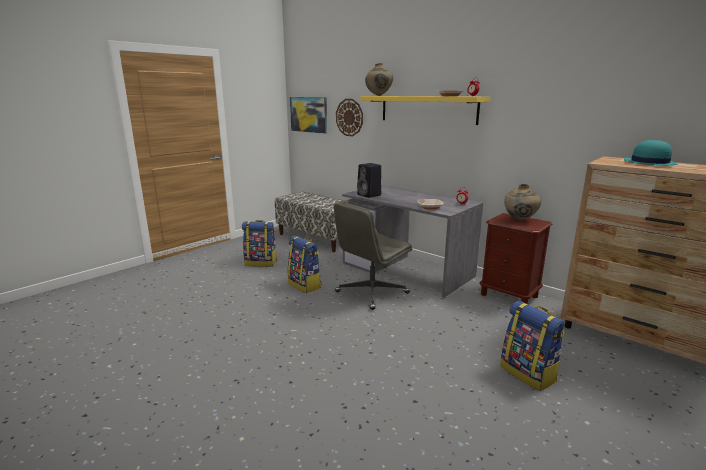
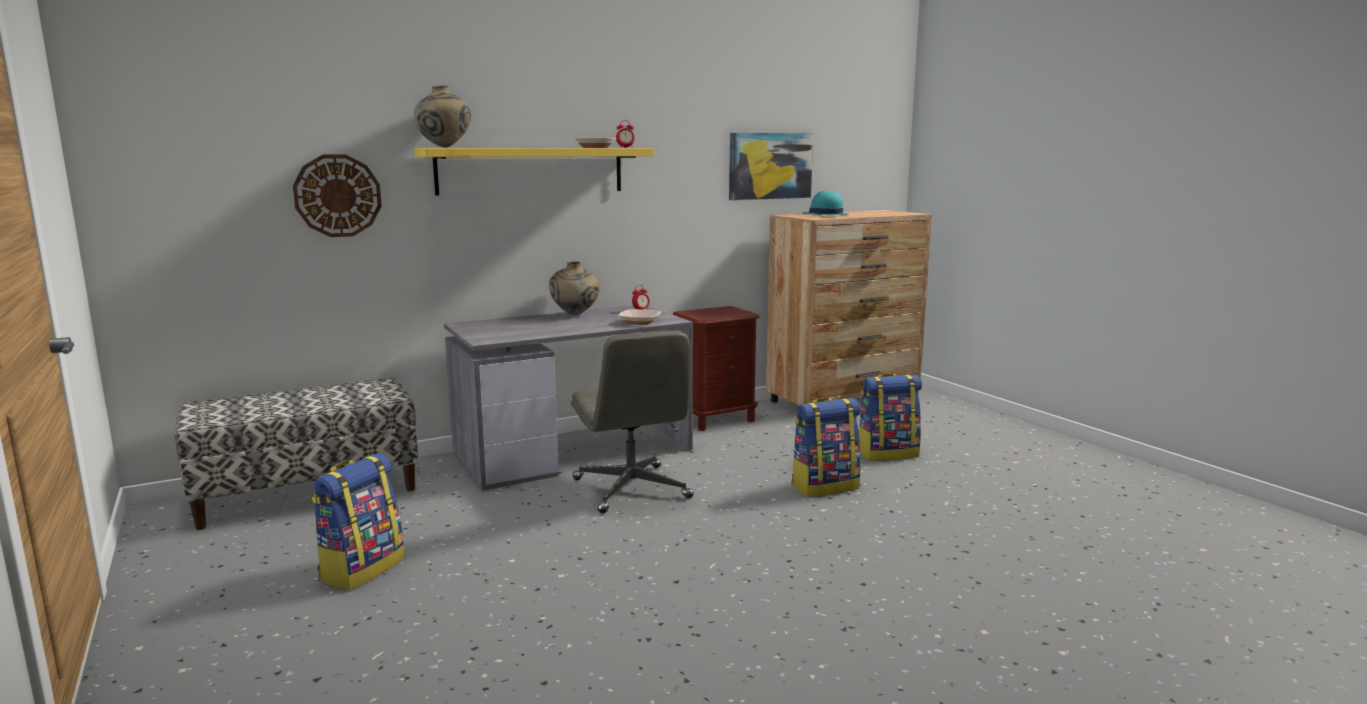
camera: 70 degrees left, 5 degrees down
backpack [287,236,321,293] -> backpack moved to [791,398,861,497]
picture [290,97,327,134] -> picture moved to [729,133,813,200]
black speaker [357,163,381,198] -> none
beige vase [504,184,541,220] -> beige vase moved to [549,261,600,315]

